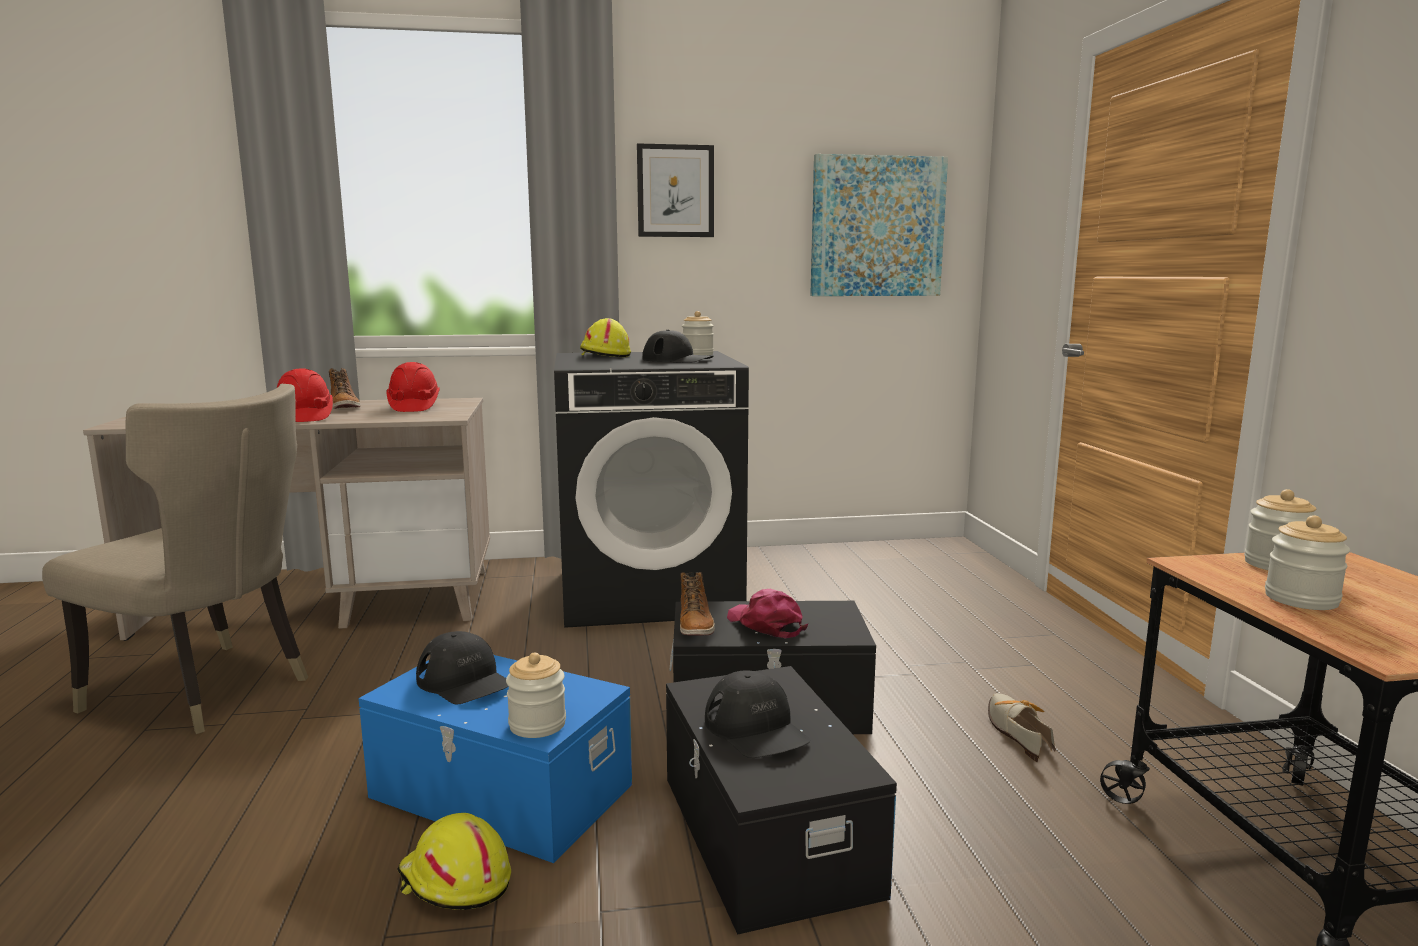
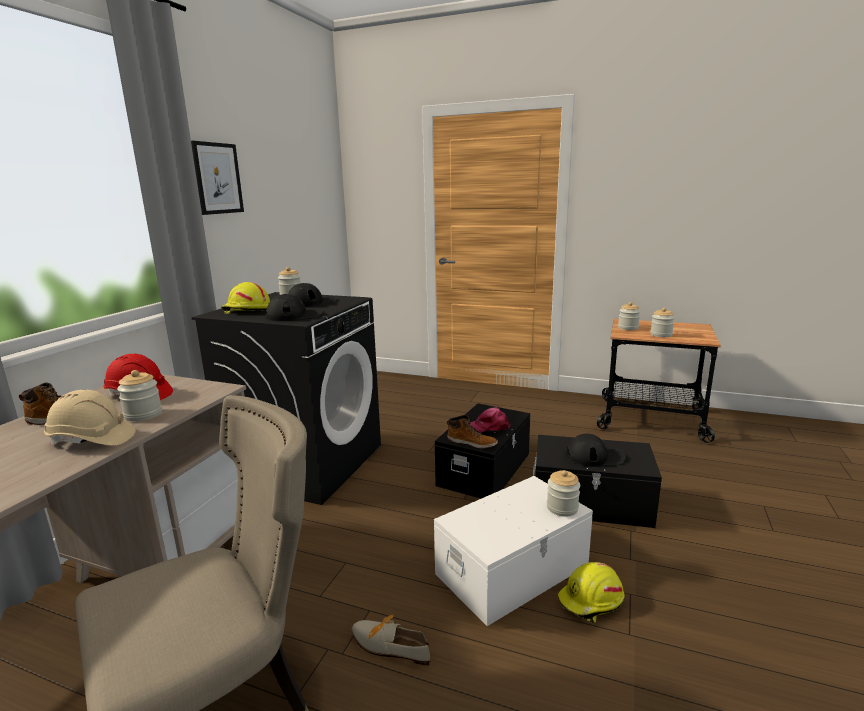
camera: 60 degrees left, 5 degrees up
red hard hat [277,368,333,422] -> beige hard hat [44,390,135,446]
blue storage box [358,655,632,863] -> white storage box [434,476,593,626]
black cap [416,631,509,704] -> black cap moved to [266,294,324,321]
picture [810,154,948,296] -> none
shoe [988,693,1056,763] -> shoe moved to [352,615,430,666]
none -> jar [117,370,162,421]

